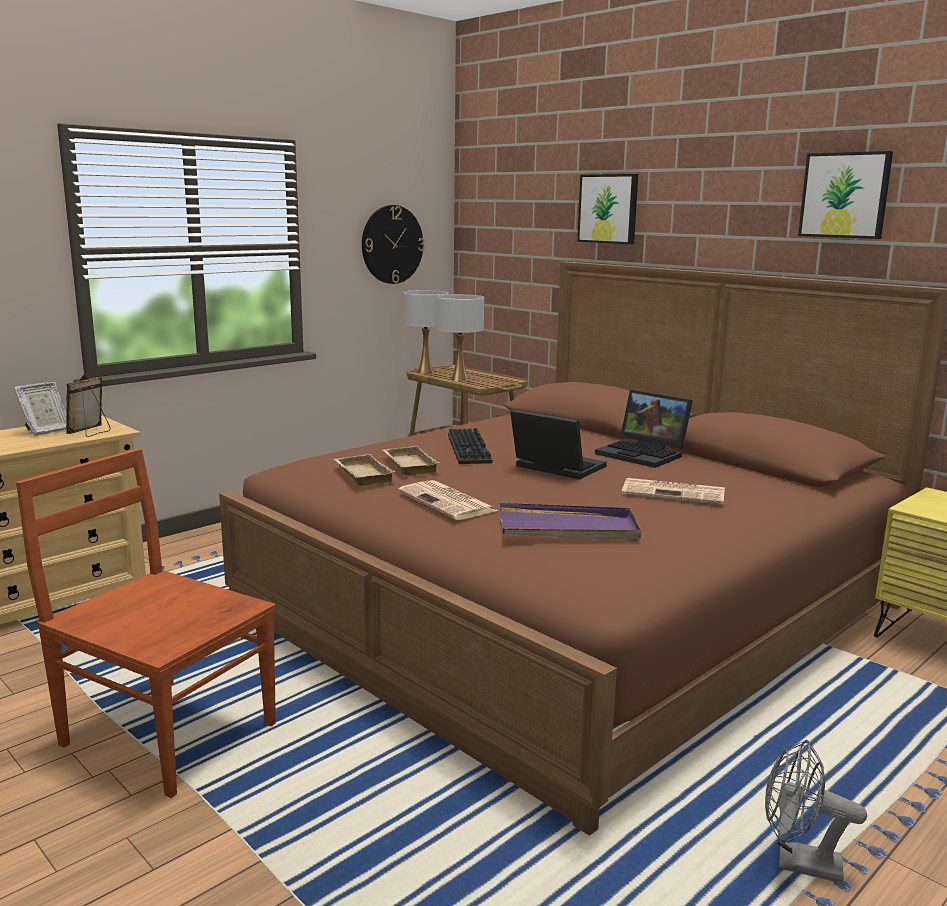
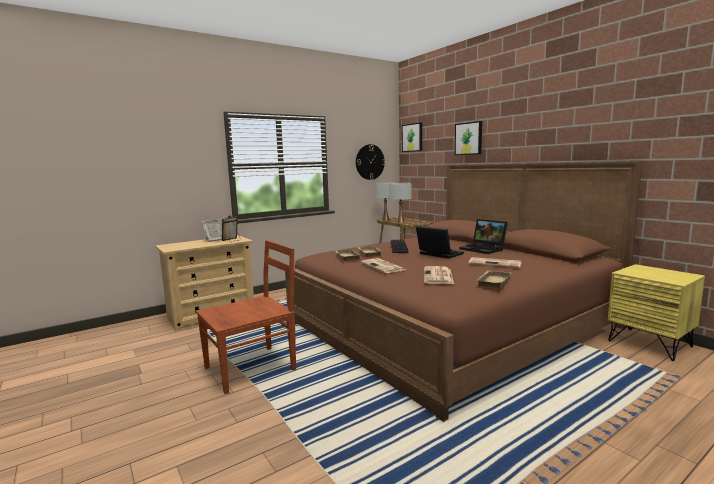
camera: 10 degrees right, 5 degrees down
brown chair [16,448,276,798] -> brown chair turned 105 degrees clockwise [196,240,296,394]
purple tray [500,503,641,541] -> newspaper [424,266,454,284]
grey fan [765,739,867,883] -> none
picture [798,151,893,239] -> picture moved to [402,123,422,152]
none -> beige tray [476,271,512,289]

